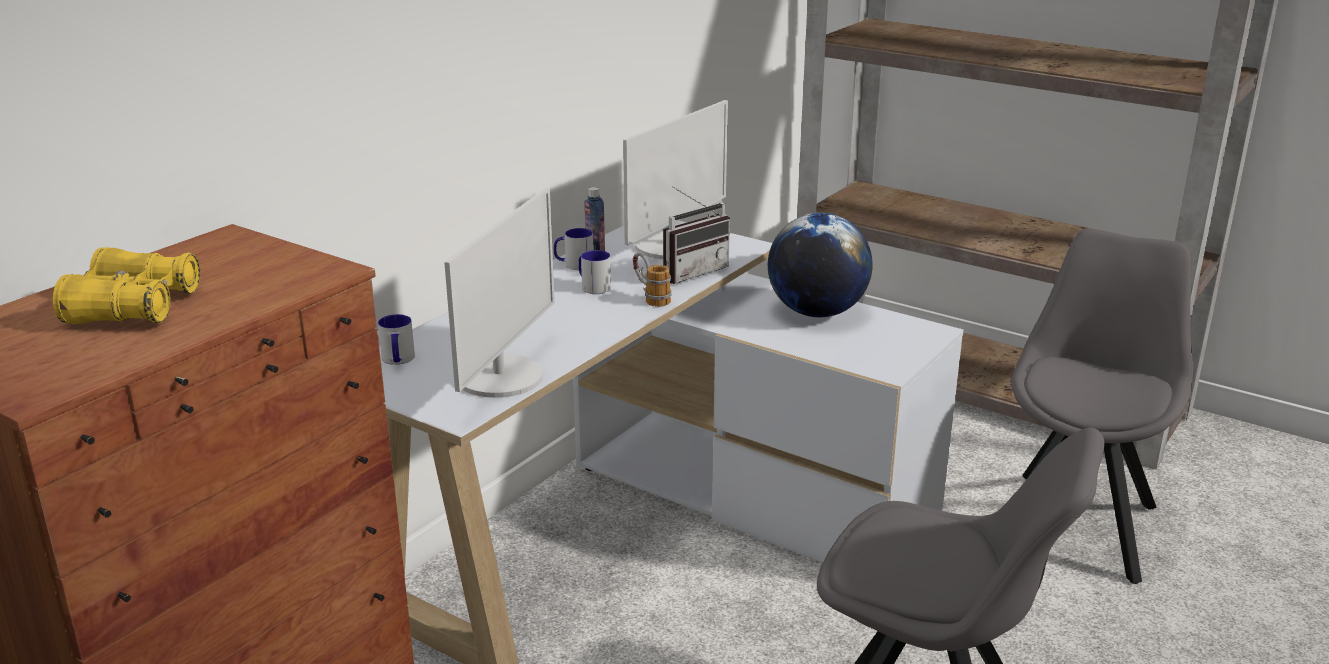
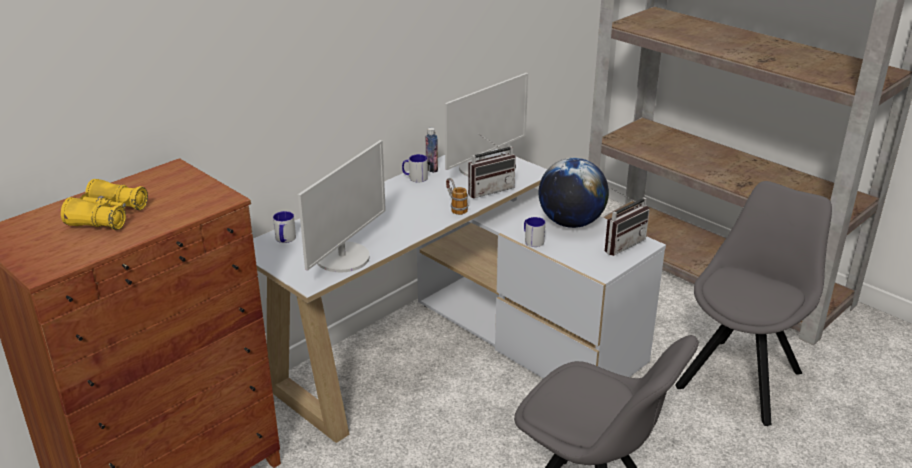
camera: 10 degrees right, 5 degrees up
mug [578,250,611,294] -> mug moved to [524,217,545,247]
none -> radio [605,188,649,256]

